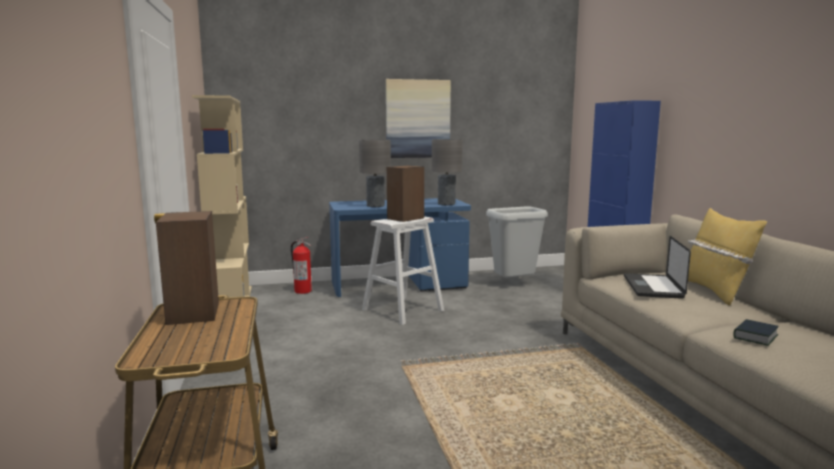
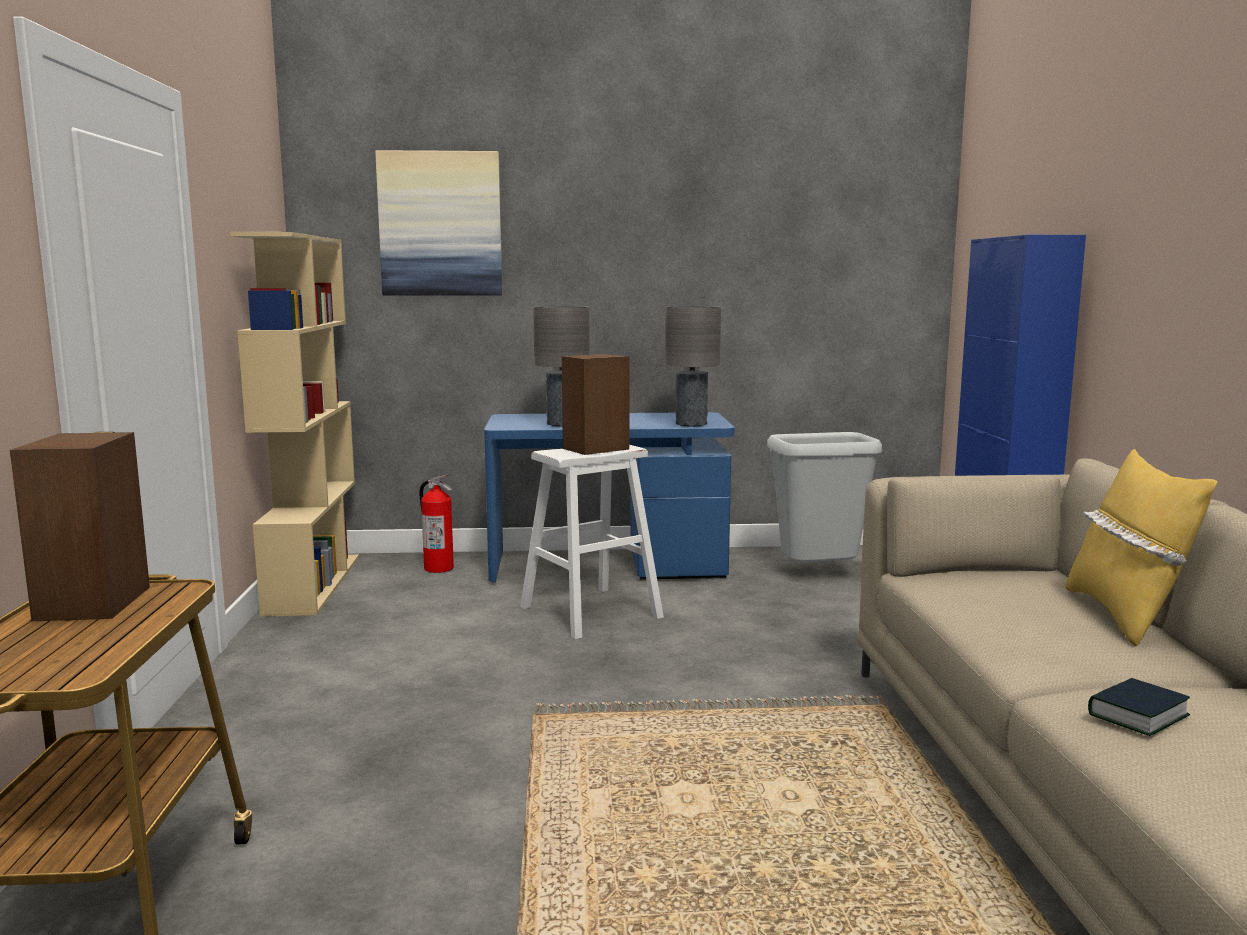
camera: 10 degrees right, 0 degrees up
picture [386,79,451,158] -> picture moved to [375,150,502,296]
laptop [624,236,691,299] -> none

